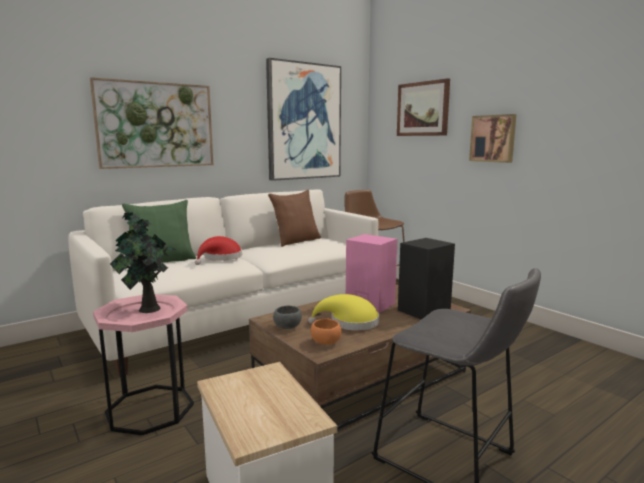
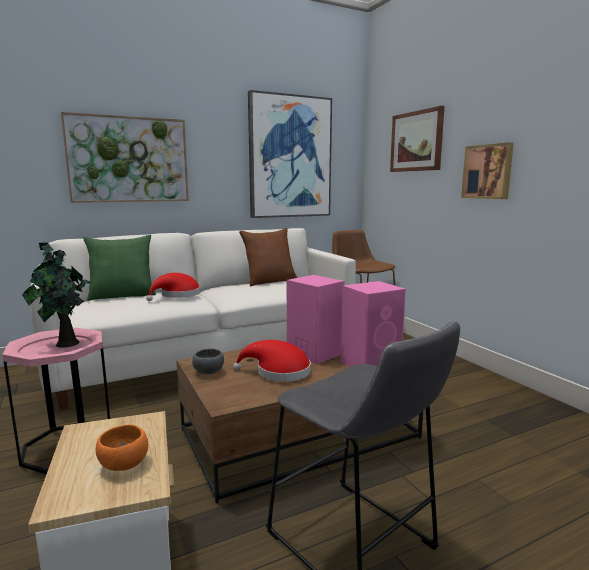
camera: 10 degrees right, 0 degrees up
yellow hat [308,294,379,330] -> red hat [233,340,311,382]
orange bowl [311,319,341,345] -> orange bowl moved to [96,425,148,471]
black speaker [398,238,455,320] -> pink speaker [341,281,406,367]

